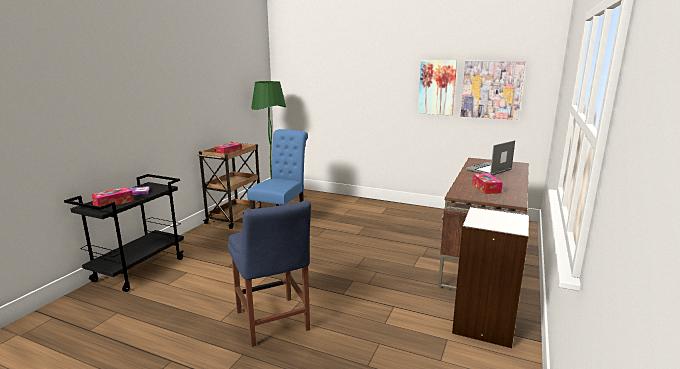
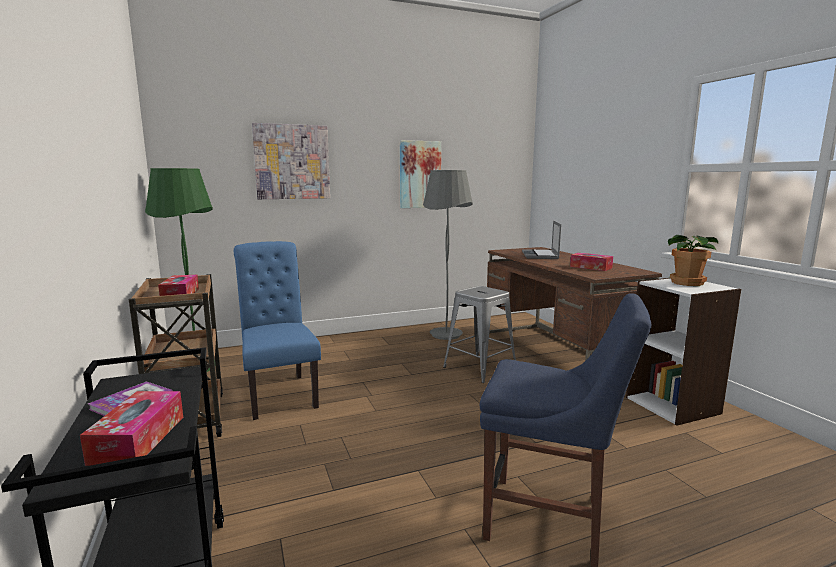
camera: 45 degrees left, 5 degrees down
picture [461,61,525,120] -> picture moved to [252,123,330,199]
none -> grey floor lamp [423,170,473,340]
none -> grey stool [443,286,516,383]
none -> potted plant [668,235,719,286]

